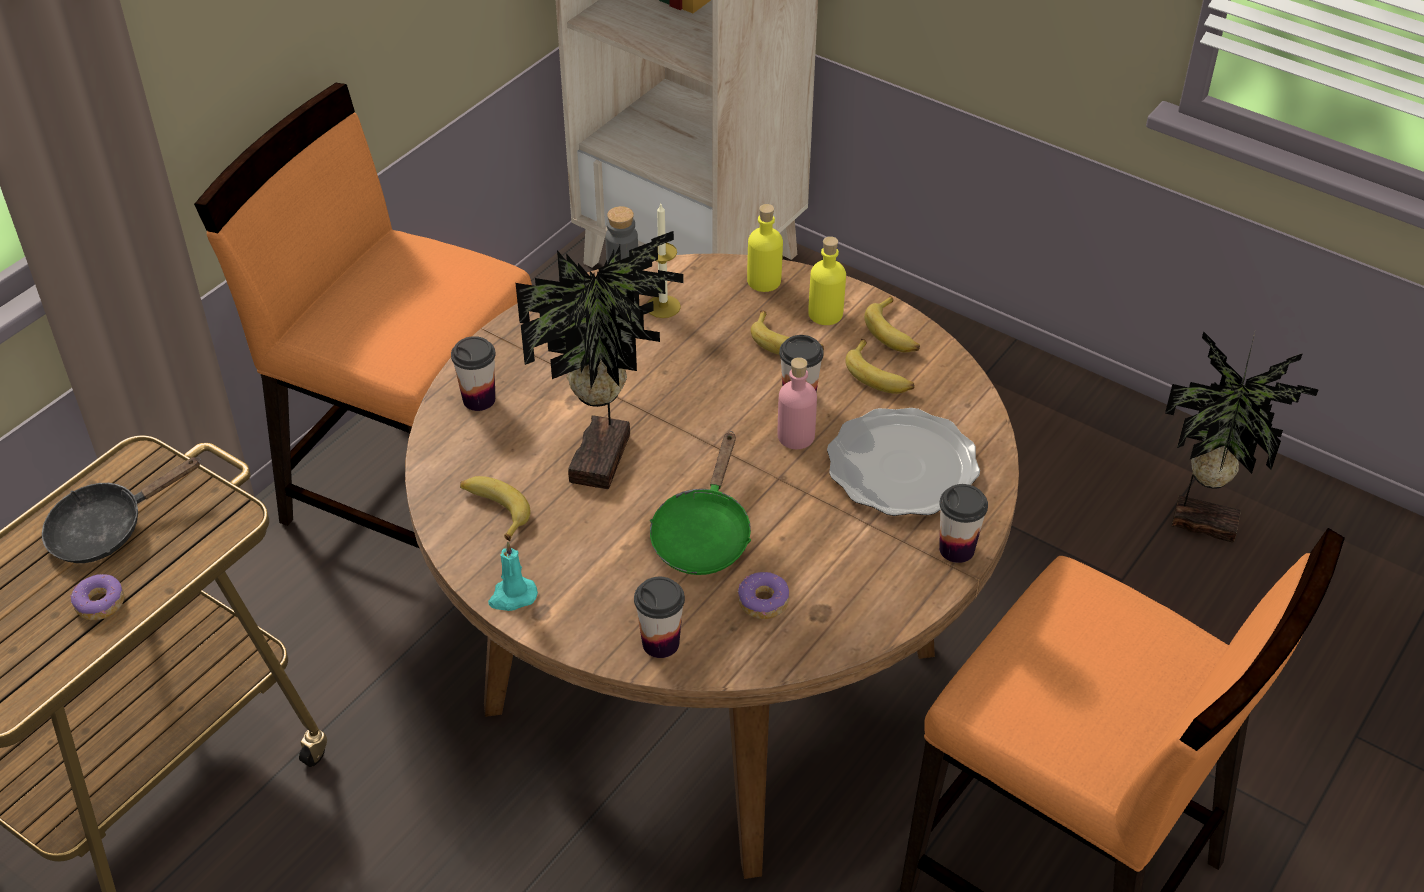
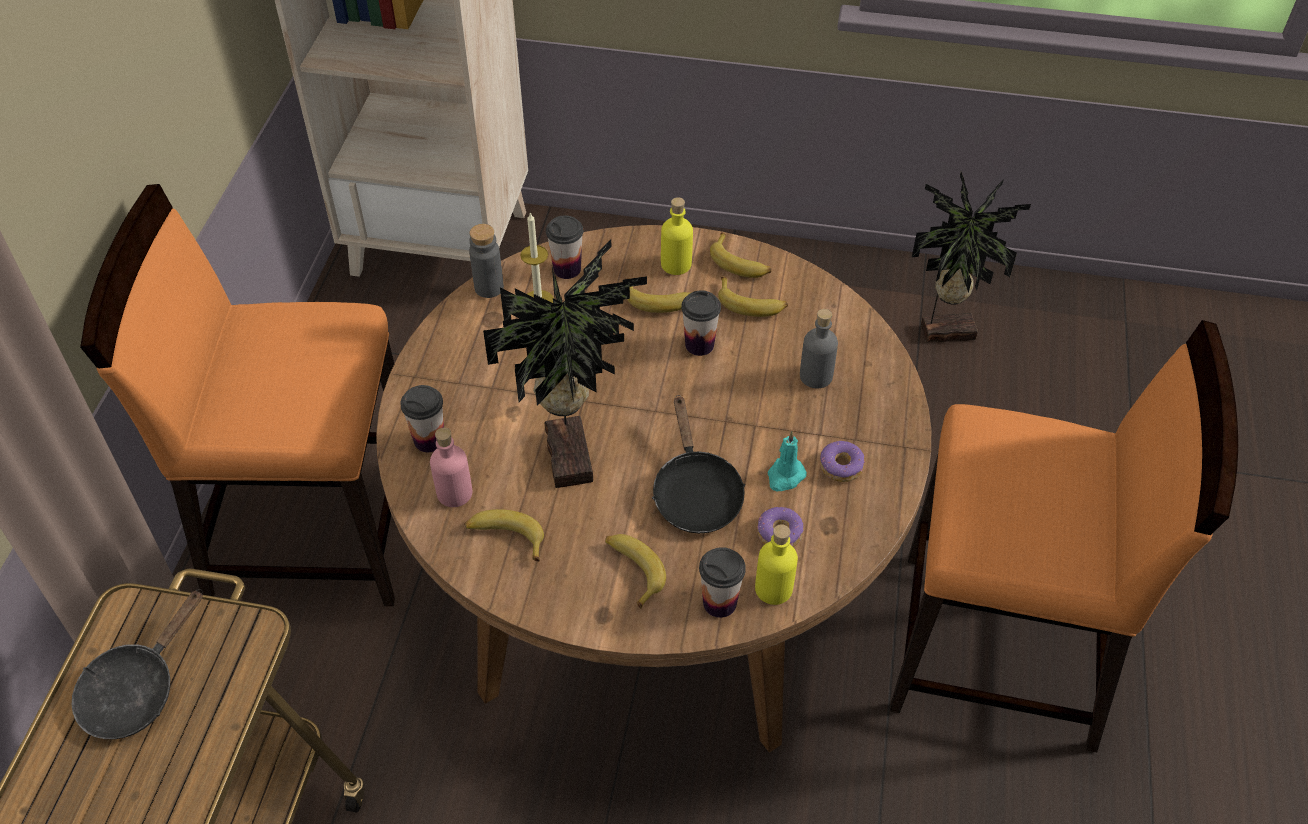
camera: 25 degrees left, 5 degrees up
donut [70,574,124,620] -> donut moved to [820,441,865,482]
turquoise candle [488,541,538,611] -> turquoise candle moved to [768,431,807,491]
green frying pan [650,431,751,575] -> black frying pan [652,395,745,533]
yellow bottle [747,204,783,292] -> yellow bottle moved to [755,524,798,605]
pink bottle [778,357,817,449] -> pink bottle moved to [430,428,472,507]
plate [827,408,980,516] -> grey bottle [800,309,838,388]
cup [939,484,988,563] -> cup moved to [546,215,583,279]
none -> banana [605,534,666,609]

